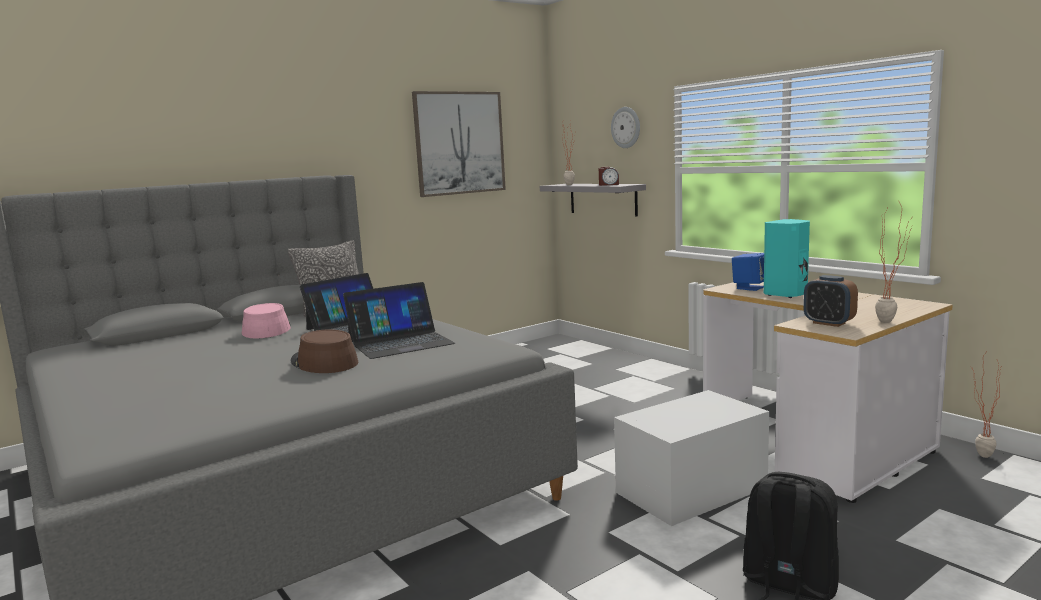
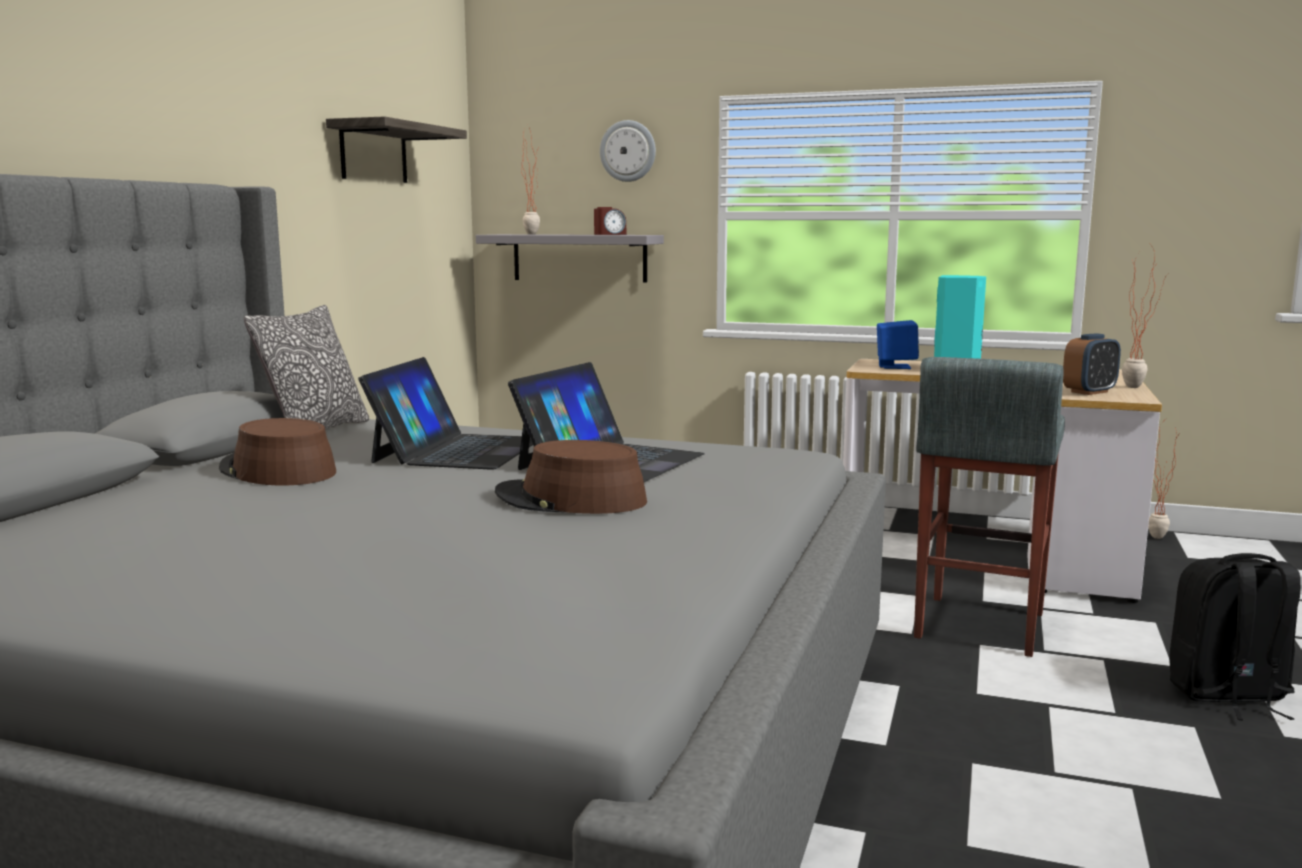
camera: 35 degrees left, 0 degrees up
pink hat [242,303,291,338] -> brown hat [219,418,336,485]
picture [412,91,506,197] -> shelf [326,116,467,183]
white storage box [614,390,769,526] -> grey stool [914,357,1065,657]
alarm clock [803,275,858,327] -> alarm clock turned 45 degrees counterclockwise [1063,334,1121,395]

